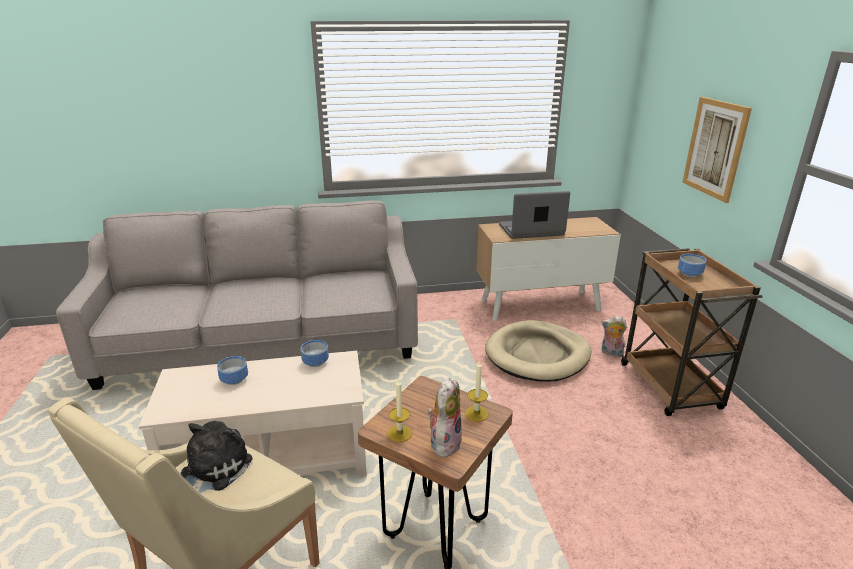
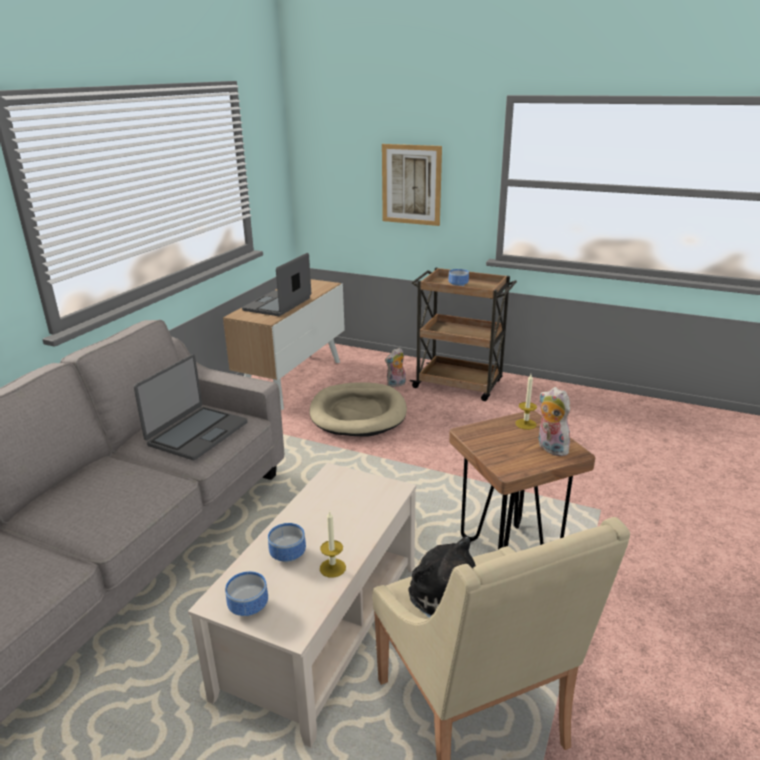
camera: 55 degrees left, 0 degrees up
bowl [301,340,329,367] -> bowl moved to [225,571,268,616]
candle [388,378,412,442] -> candle moved to [320,510,346,577]
none -> laptop [134,354,248,460]

